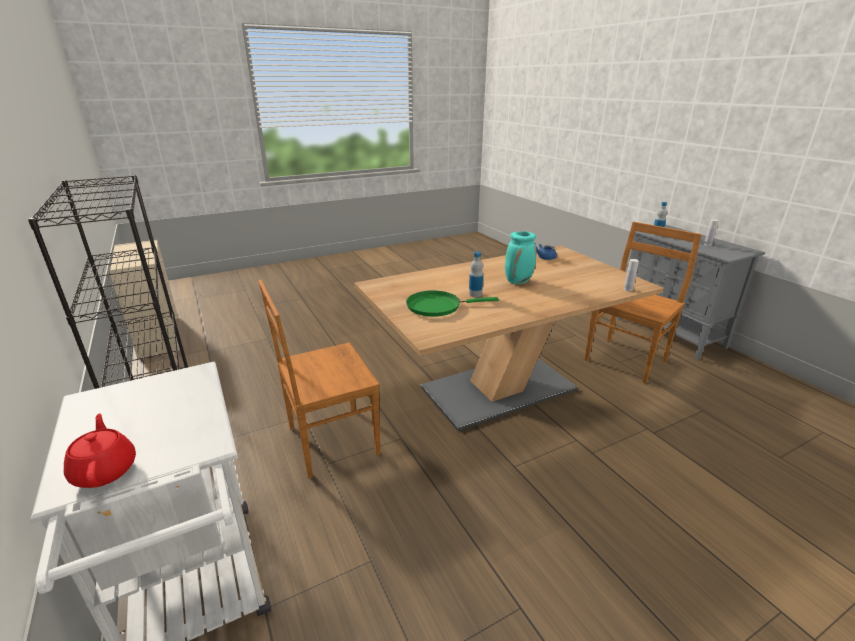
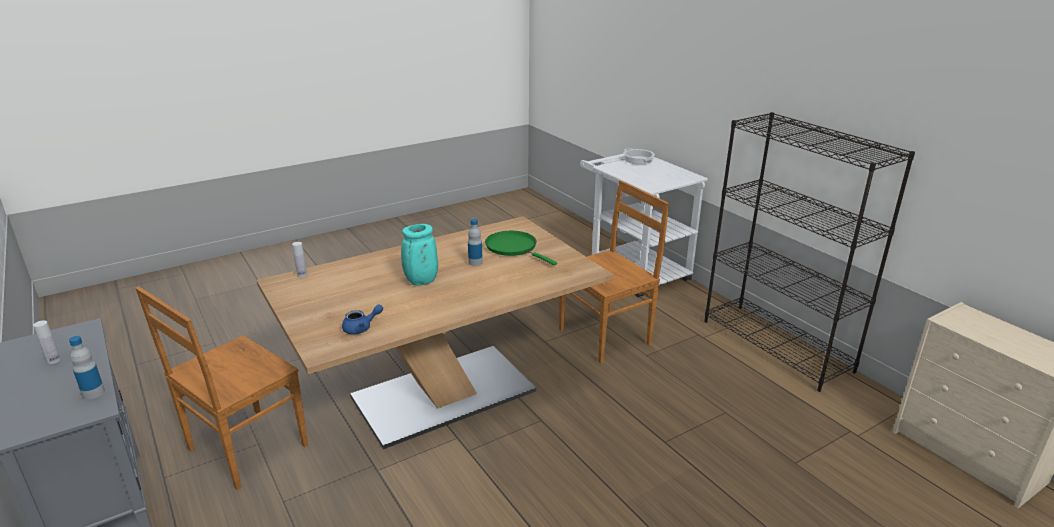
camera: 175 degrees right, 0 degrees up
red teapot [64,414,136,488] -> cooking pot [624,148,655,164]
green frying pan [406,291,498,317] -> green frying pan turned 120 degrees counterclockwise [485,231,557,266]

